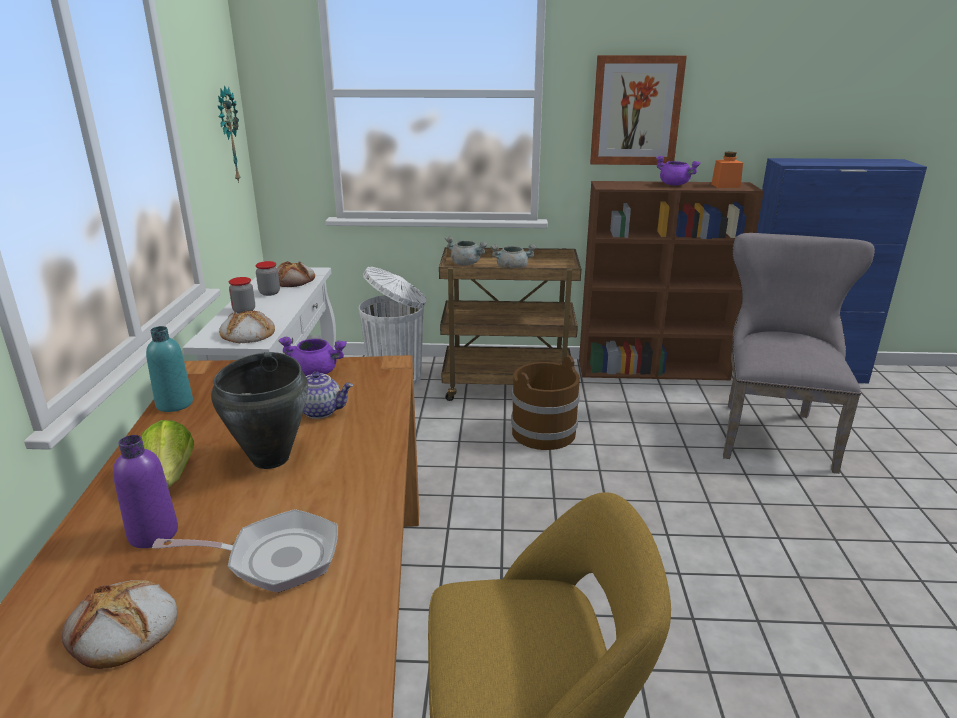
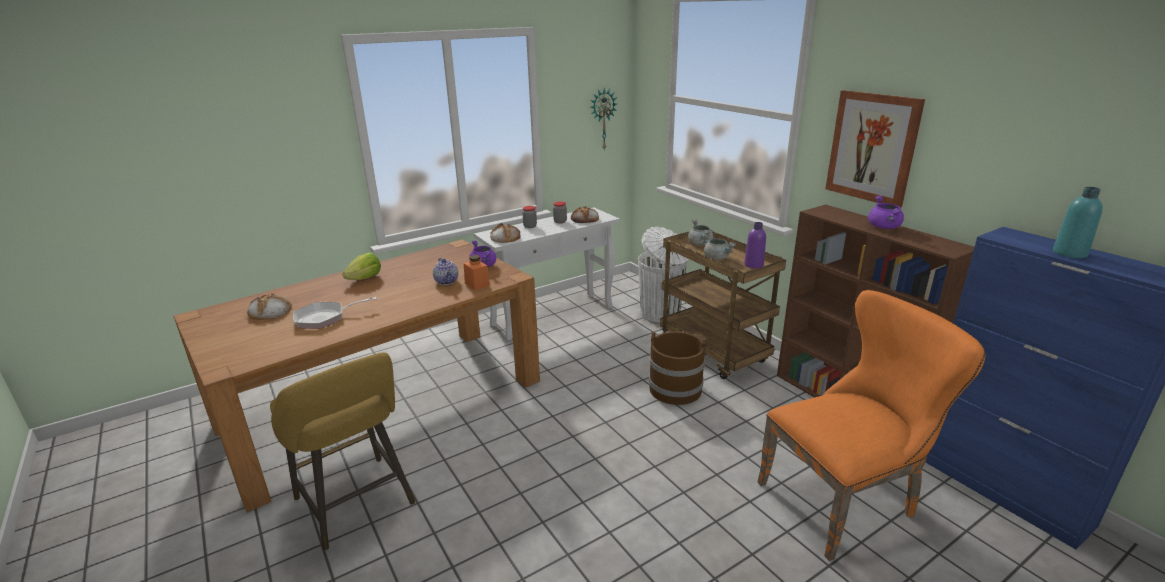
camera: 55 degrees right, 0 degrees up
purple bottle [113,435,178,548] -> purple bottle moved to [744,222,766,269]
turquoise bottle [146,326,193,412] -> turquoise bottle moved to [1053,187,1103,258]
frying pan [152,509,338,593] -> frying pan turned 105 degrees clockwise [293,297,377,329]
black cooking pot [211,352,308,469] -> none
orange jar [711,152,743,188] -> orange jar moved to [464,255,490,290]
grey chair [723,233,875,474] -> orange chair [757,290,986,561]

